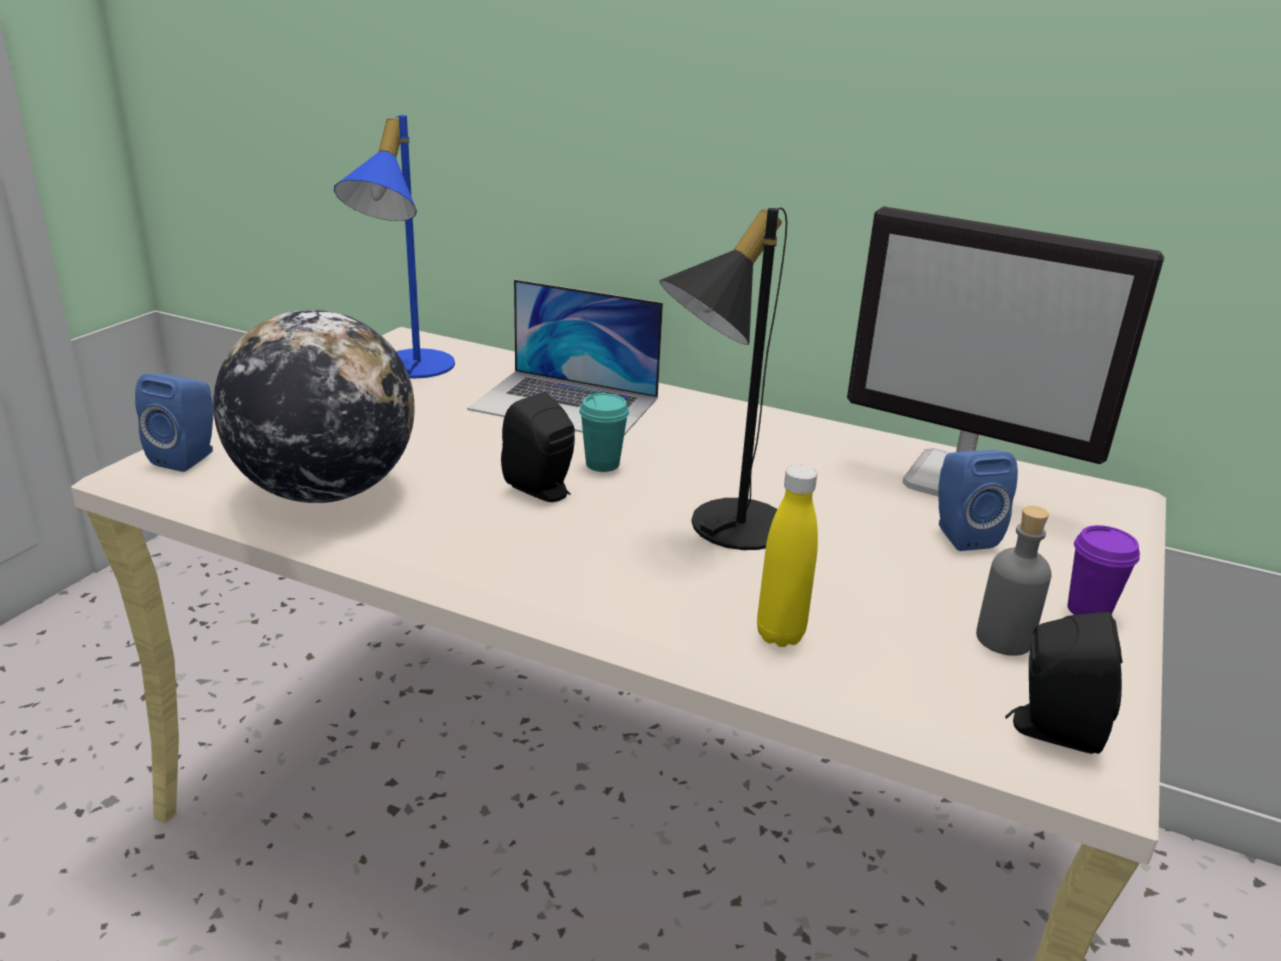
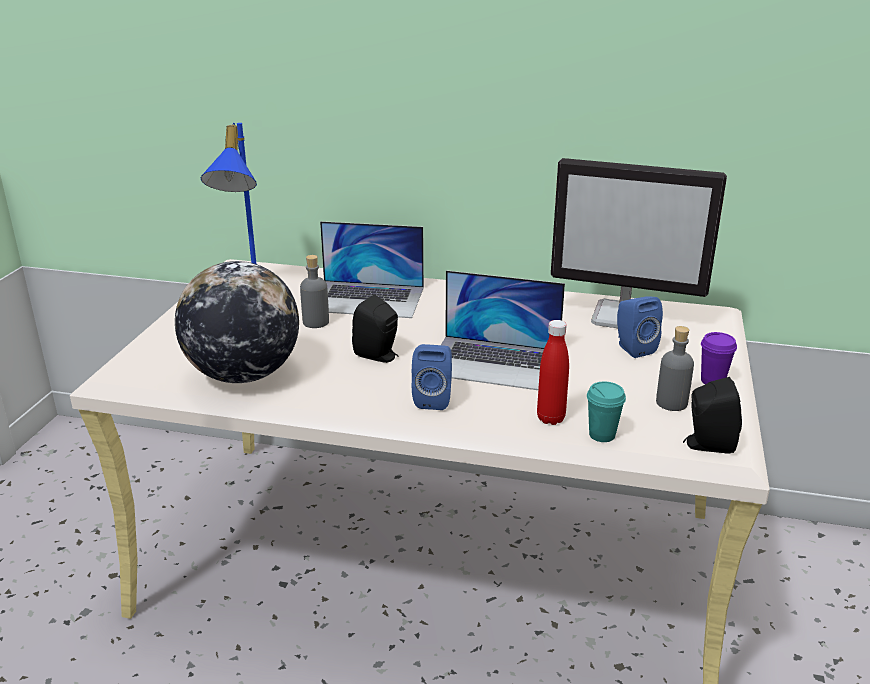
camera: 10 degrees left, 0 degrees up
blue speaker [135,374,213,472] -> blue speaker moved to [412,344,452,410]
turquoise cup [579,393,629,472] -> turquoise cup moved to [587,382,626,442]
black table lamp [660,208,787,550] -> laptop [441,270,565,390]
yellow bottle [757,465,818,647] -> red bottle [537,320,569,425]
none -> grey bottle [300,255,329,328]

